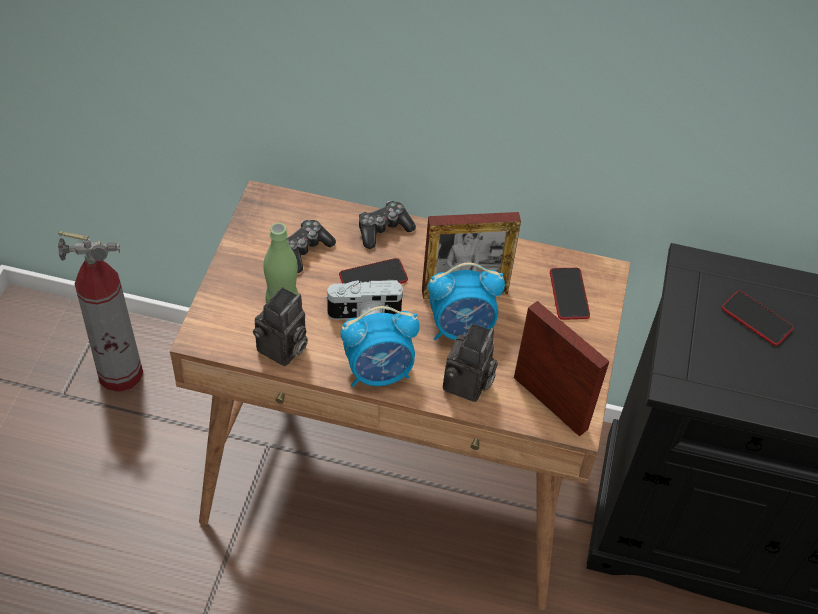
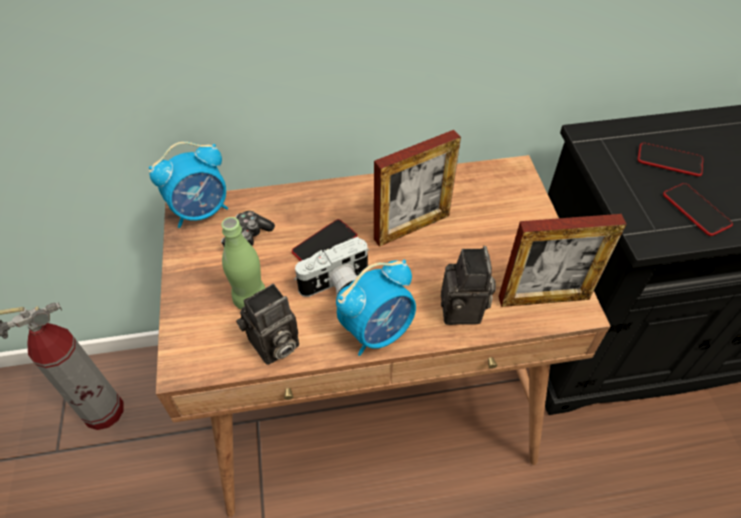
camera: 20 degrees left, 0 degrees up
camera [253,287,308,366] -> camera turned 45 degrees clockwise [236,284,299,365]
game controller [359,201,416,249] -> none
alarm clock [428,263,505,340] -> alarm clock moved to [149,142,228,228]
picture frame [514,301,609,437] -> picture frame turned 150 degrees clockwise [499,214,627,307]
phone [550,268,590,320] -> phone moved to [663,183,733,236]

